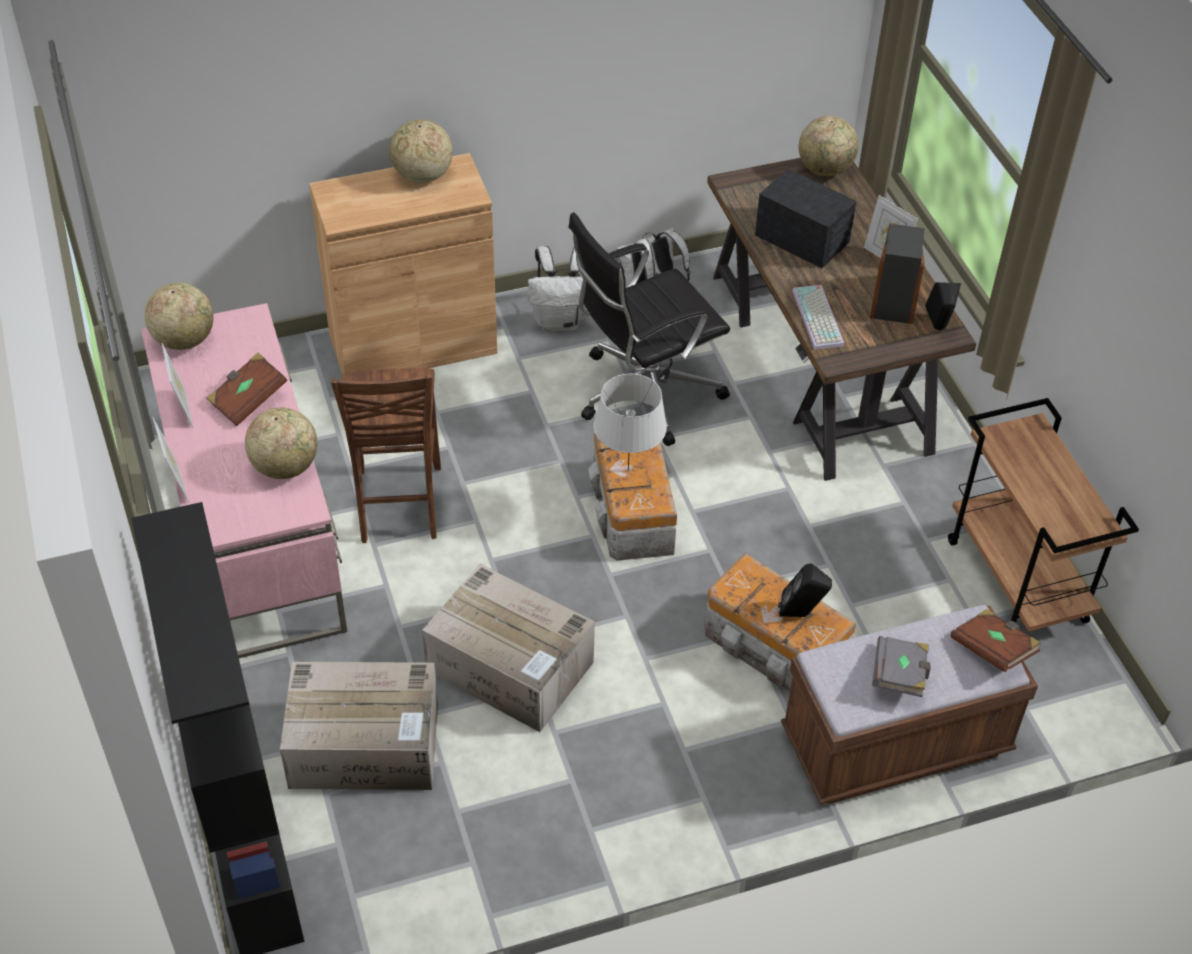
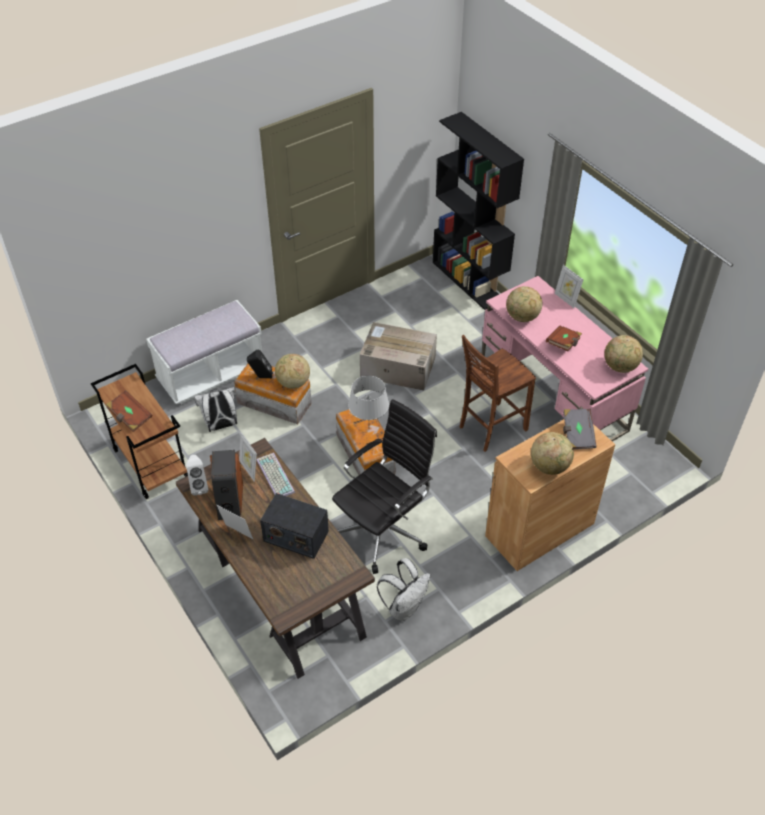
camera: 165 degrees right, 0 degrees up
picture frame [162,343,193,428] -> picture frame moved to [239,433,257,482]
cardboard box [280,662,438,790] -> none
brown chair [331,368,441,543] -> brown chair turned 105 degrees counterclockwise [460,335,536,452]
white backpack [528,246,587,331] -> white backpack moved to [194,387,237,432]
brown bench [781,605,1038,805] -> white bench [146,300,262,405]
globe [799,116,858,176] -> globe moved to [275,354,310,389]
grey book [872,636,931,697] -> grey book moved to [563,409,597,449]
black speaker [925,282,961,330] -> white speaker [186,455,209,495]
brown book [951,609,1041,672] -> brown book moved to [106,390,153,432]

